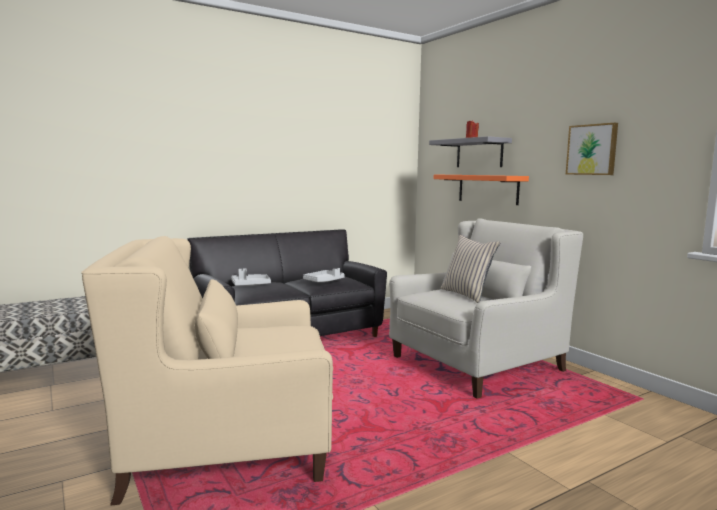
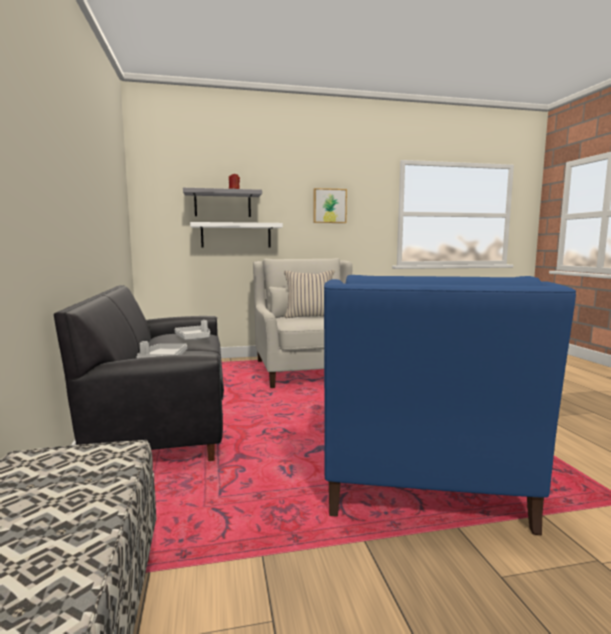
camera: 70 degrees left, 0 degrees up
beige armchair [81,236,333,505] -> blue armchair [324,275,576,535]
orange shelf [434,175,529,205] -> white shelf [190,222,283,248]

